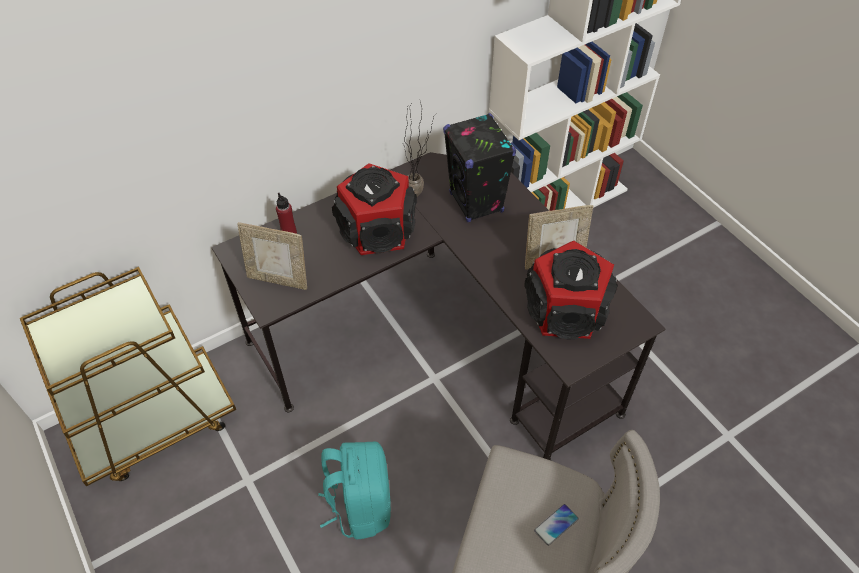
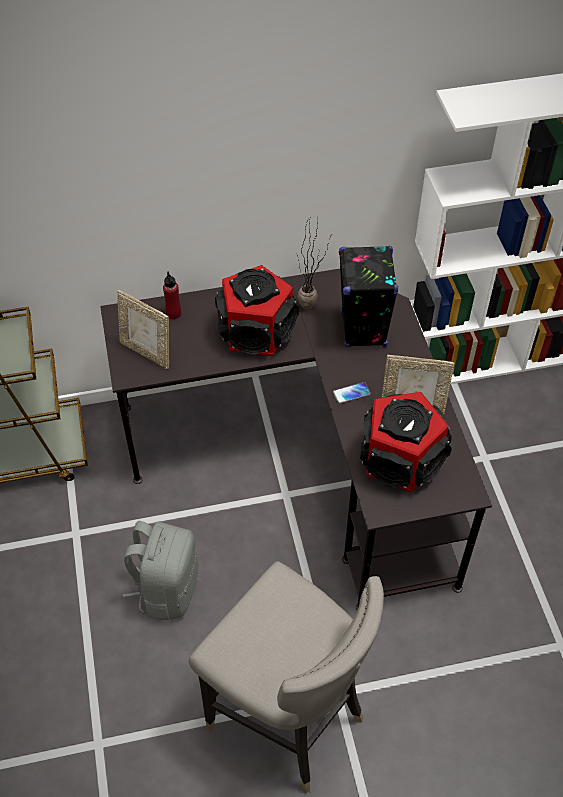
camera: 20 degrees right, 0 degrees up
turquoise backpack [318,442,391,539] -> grey backpack [123,521,198,620]
phone [534,504,579,546] -> phone moved to [333,382,371,404]

